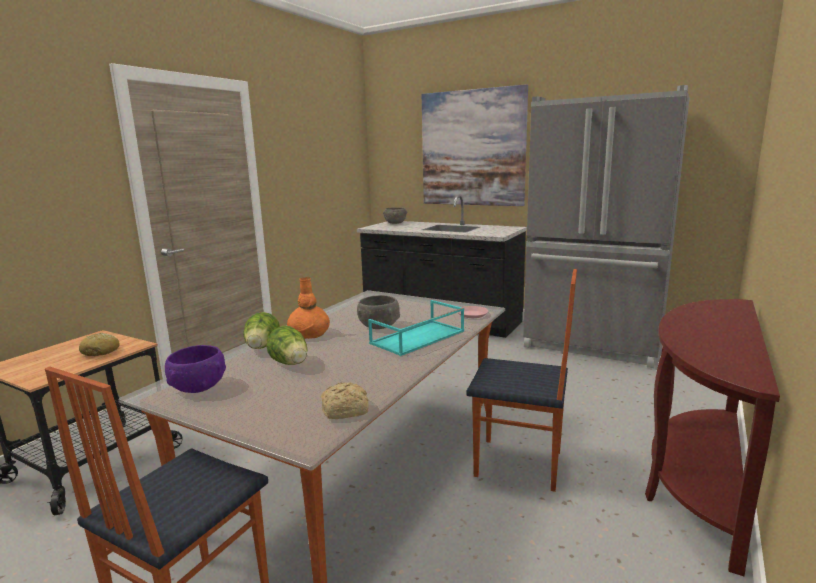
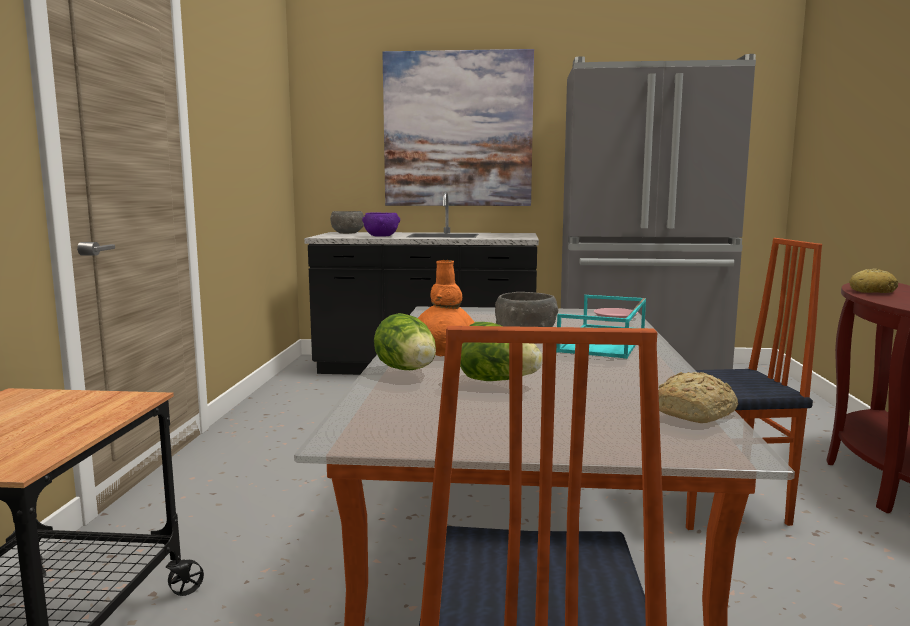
camera: 25 degrees left, 5 degrees down
bread [79,333,120,356] -> bread moved to [849,268,898,293]
purple bowl [165,345,226,393] -> purple bowl moved to [362,213,400,237]

